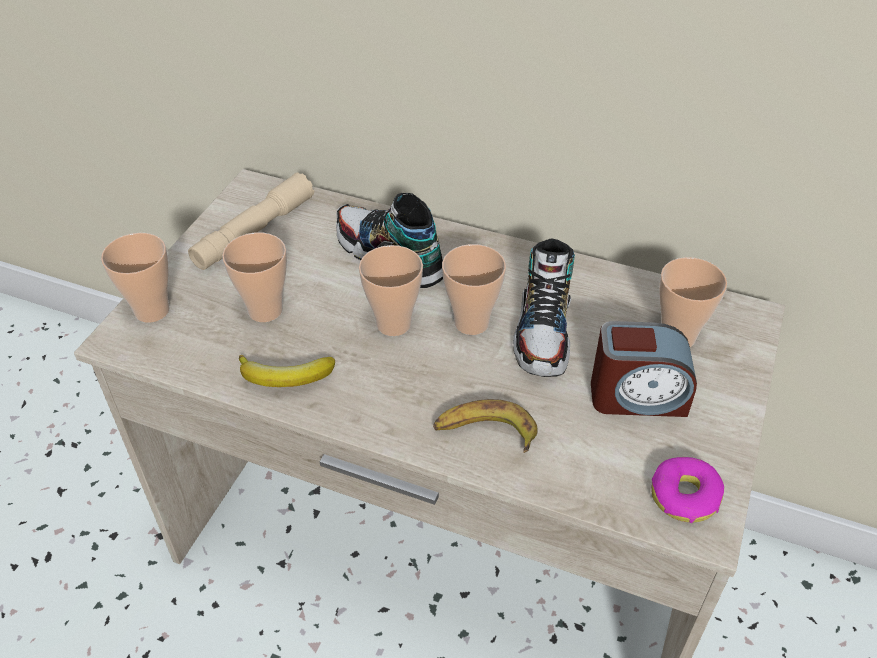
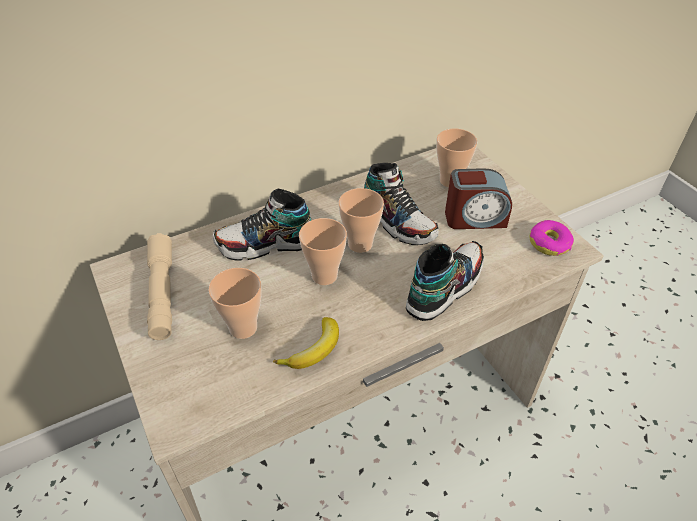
camera: 50 degrees left, 0 degrees up
cup [101,233,170,323] -> none
banana [433,399,538,453] -> shoe [406,241,484,321]
alarm clock [591,321,697,417] -> alarm clock turned 45 degrees clockwise [445,168,512,229]

